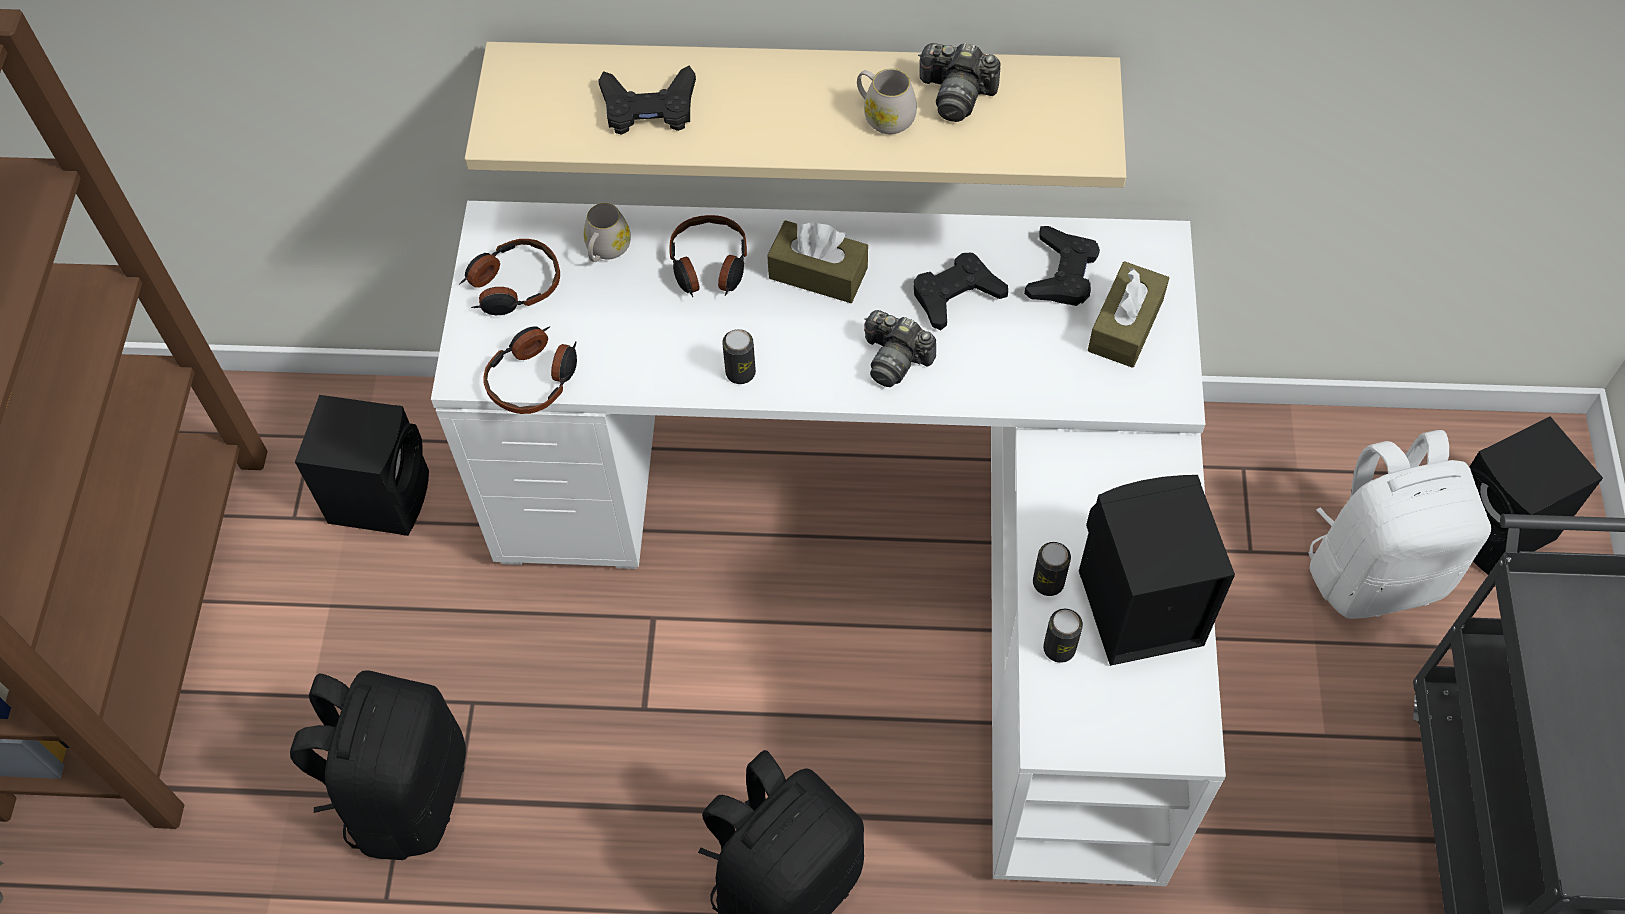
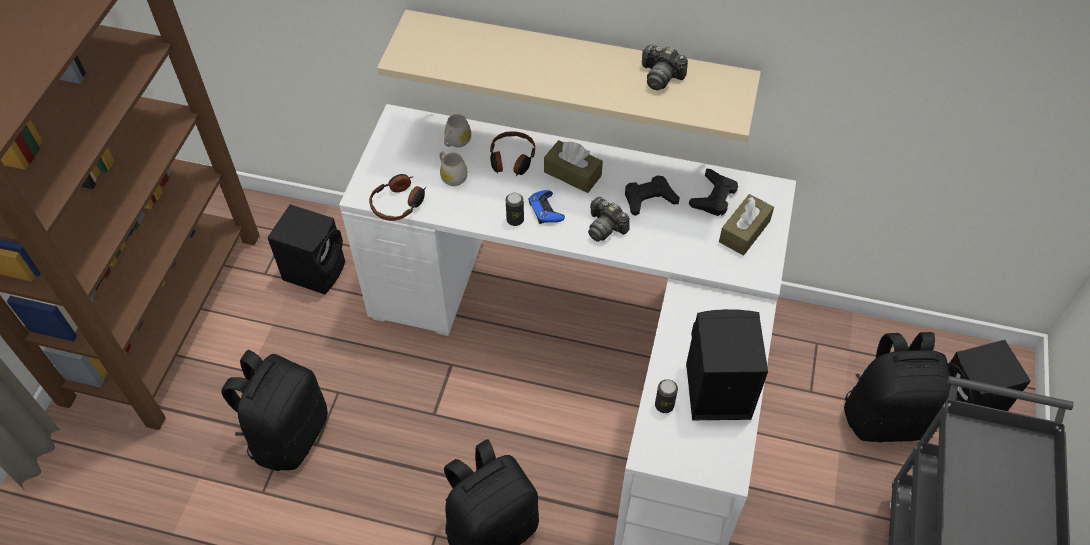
camera: 10 degrees right, 5 degrees down
headphones [459,239,560,315] -> none
black game controller [598,66,696,135] -> none
white mug [857,68,917,135] -> white mug moved to [440,151,468,186]
can [1033,542,1071,596] -> none
white backpack [1308,430,1492,619] -> black backpack [844,332,951,442]
none -> blue game controller [529,190,565,224]

